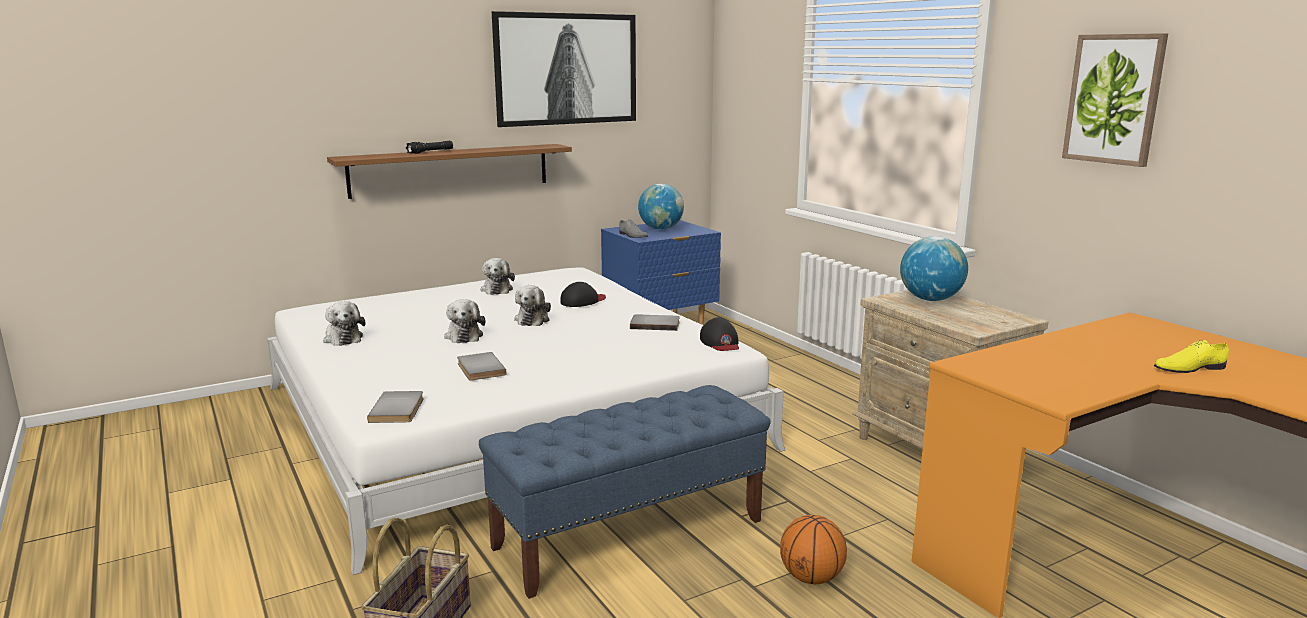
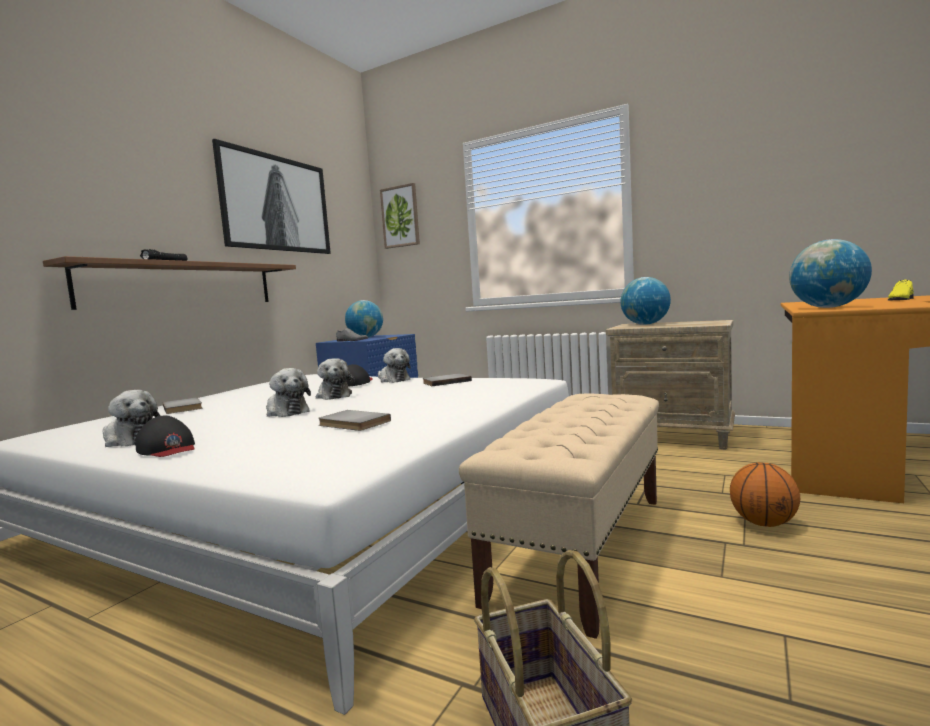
camera: 30 degrees left, 10 degrees down
grey book [367,391,424,423] -> grey book moved to [163,397,203,414]
blue bench [479,385,771,599] -> beige bench [459,393,659,639]
plush toy [480,258,515,295] -> plush toy moved to [378,348,410,383]
black cap [700,317,739,351] -> black cap moved to [135,416,195,457]
picture [1062,33,1168,167] -> picture moved to [380,183,420,249]
none -> globe [789,239,872,308]

